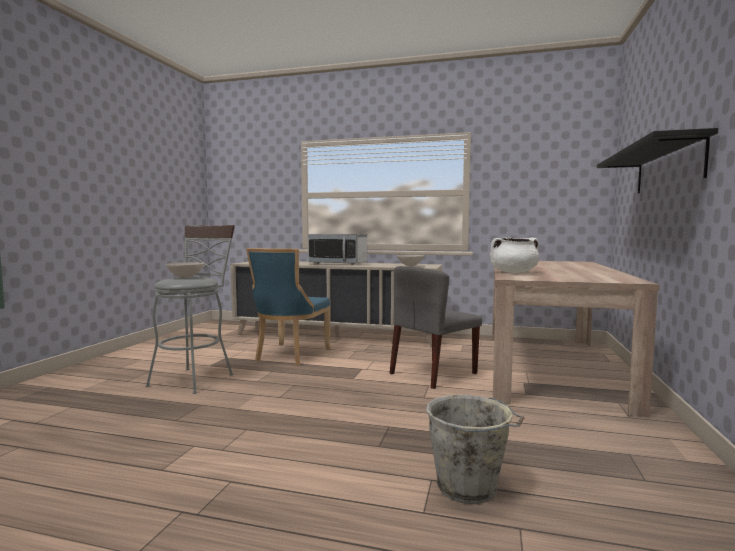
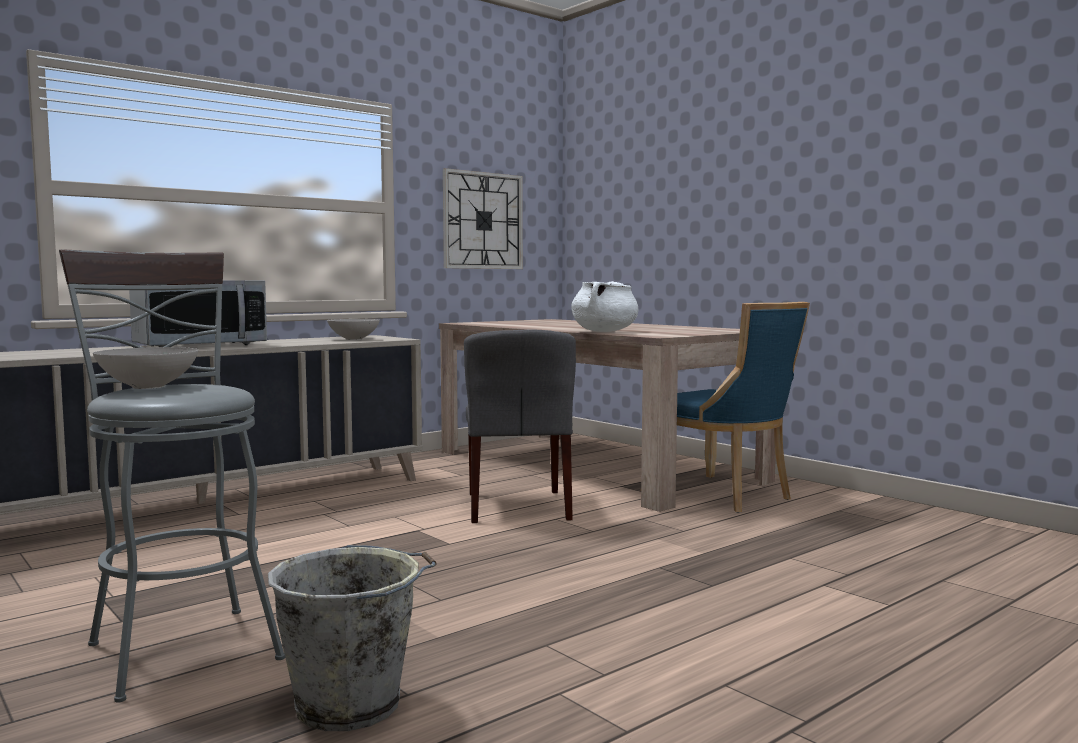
camera: 55 degrees left, 0 degrees up
blue chair [246,248,331,365] -> blue chair moved to [640,302,810,512]
grey bucket [426,395,524,504] -> grey bucket moved to [268,545,437,731]
black shelf [597,128,718,193] -> none
none -> wall clock [443,168,523,269]

